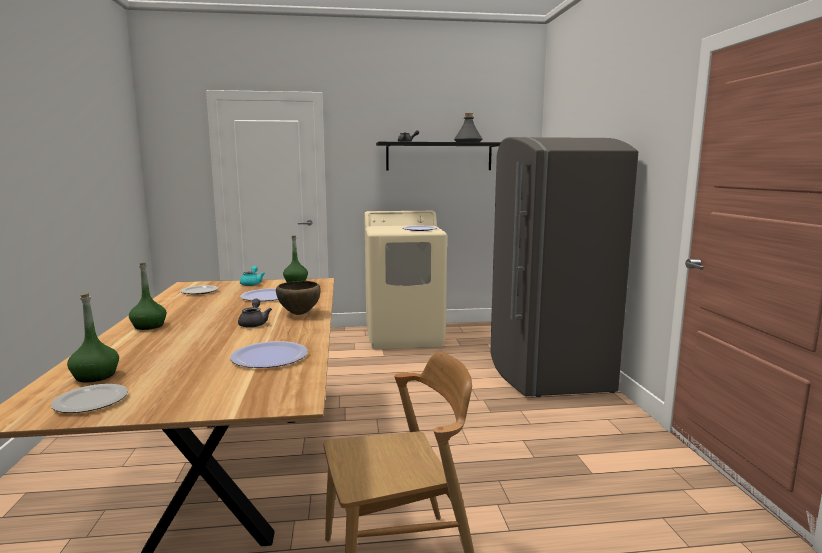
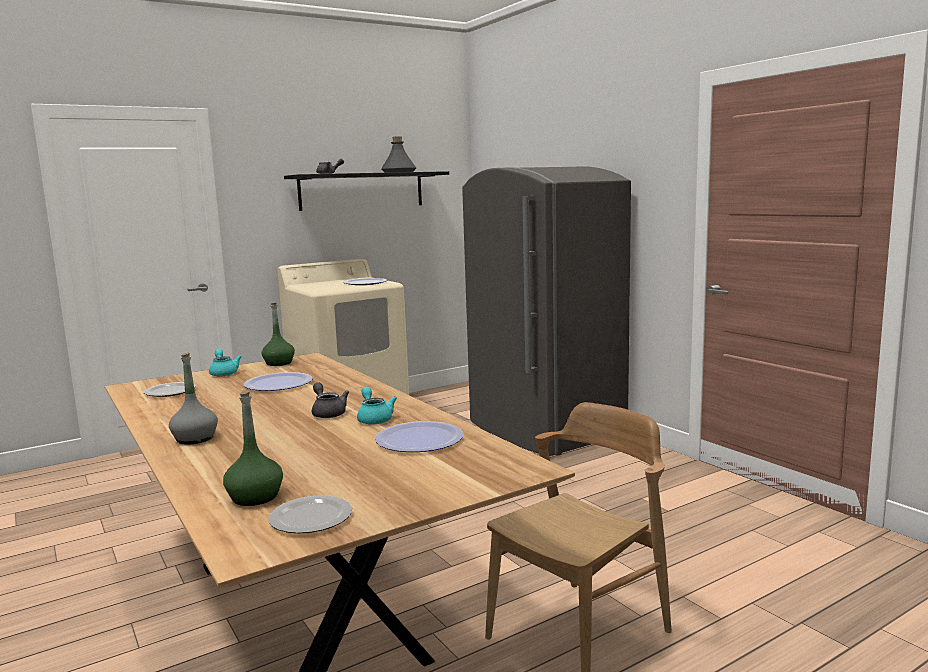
camera: 25 degrees left, 0 degrees up
green bottle [129,262,167,330] -> grey bottle [169,353,218,445]
brown bowl [276,281,321,315] -> none
none -> turquoise teapot [357,387,397,425]

